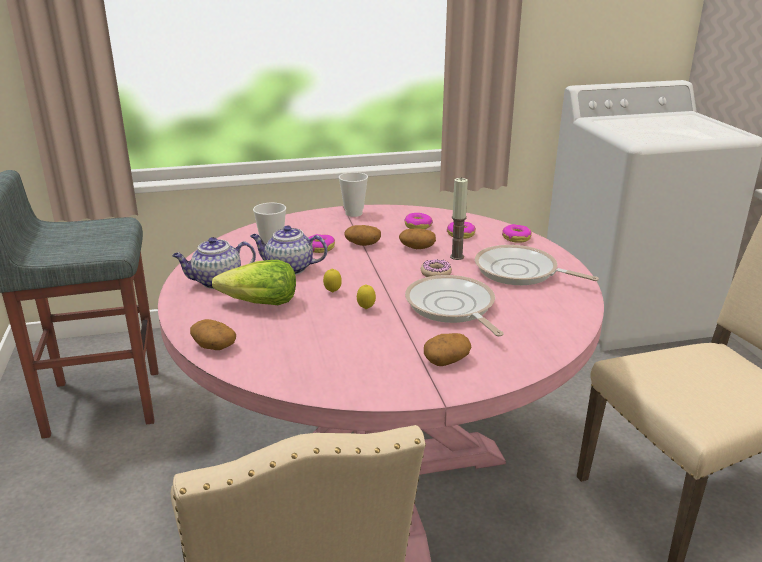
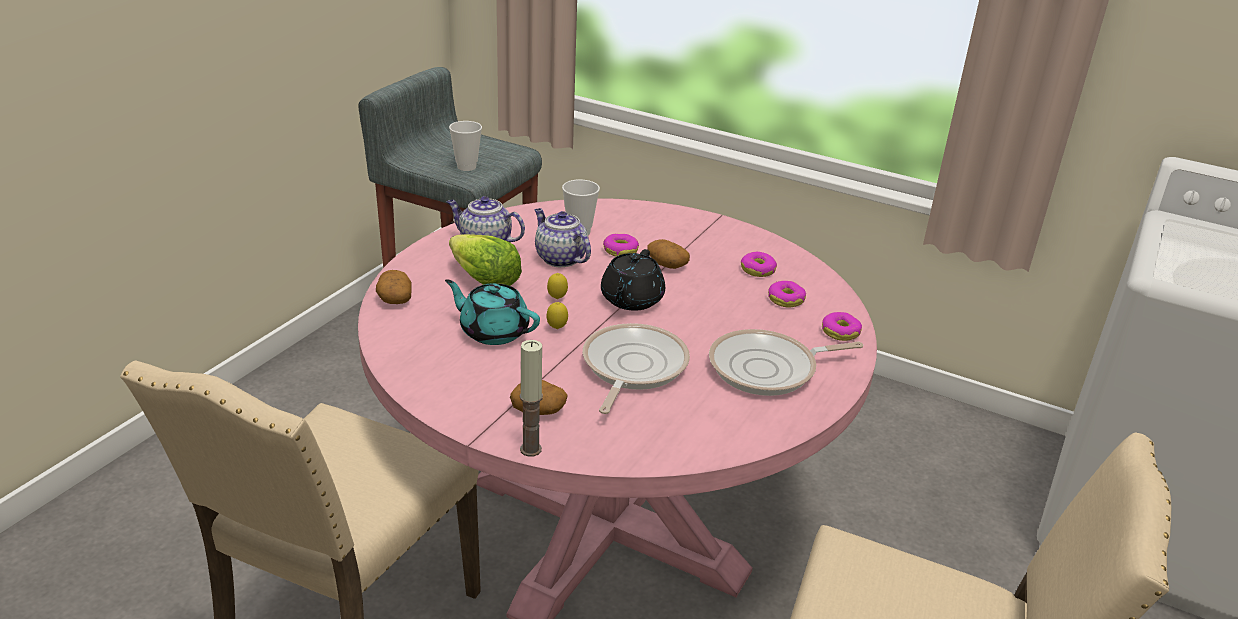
camera: 40 degrees right, 5 degrees up
cup [339,172,368,217] -> cup moved to [449,121,482,171]
potato [399,228,436,249] -> none
donut [421,259,452,277] -> none
candle [450,177,468,260] -> candle moved to [520,340,543,457]
frying pan [475,245,599,285] -> frying pan turned 90 degrees counterclockwise [709,329,863,396]
none -> turquoise teapot [445,280,540,345]
none -> black teapot [601,249,665,311]

